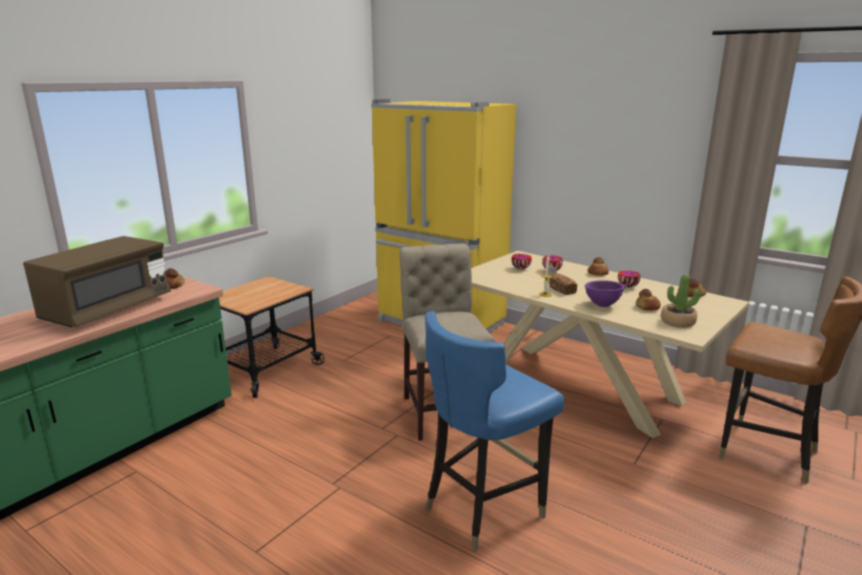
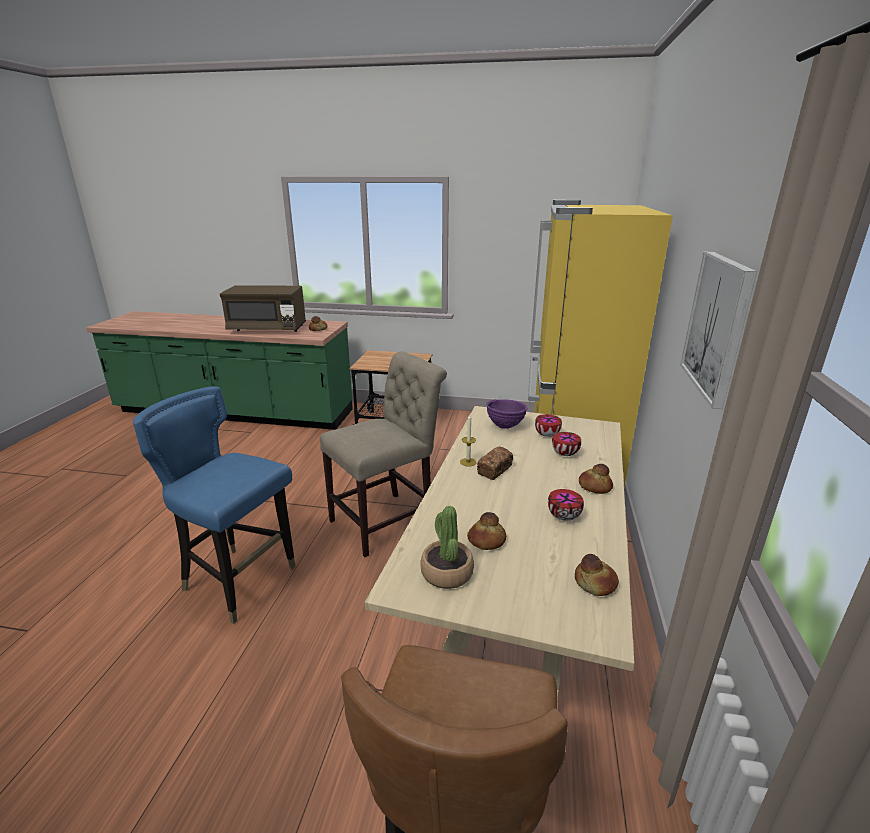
camera: 65 degrees right, 5 degrees up
purple bowl [585,280,625,307] -> purple bowl moved to [486,399,527,429]
none -> picture [680,251,757,409]

